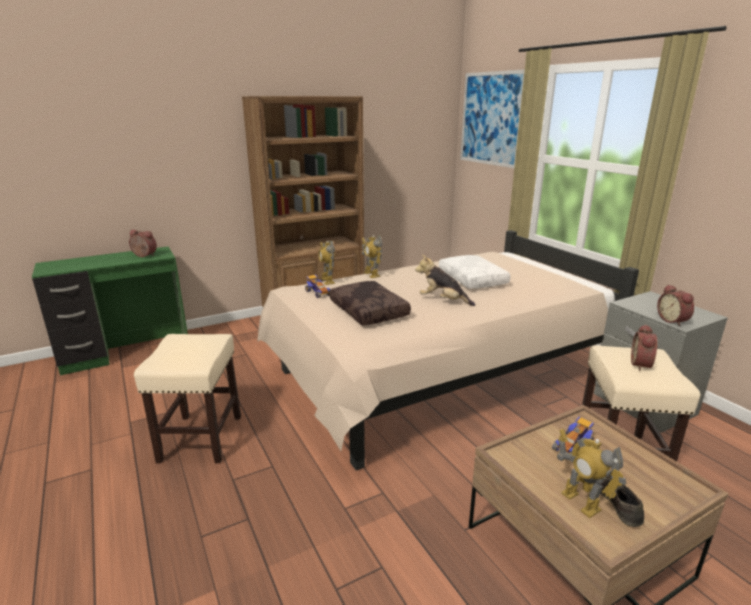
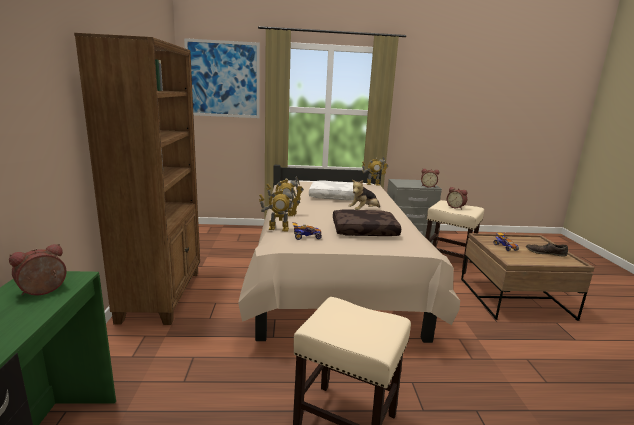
camera: 65 degrees left, 5 degrees down
toy robot [557,429,626,518] -> toy robot moved to [362,156,389,186]

